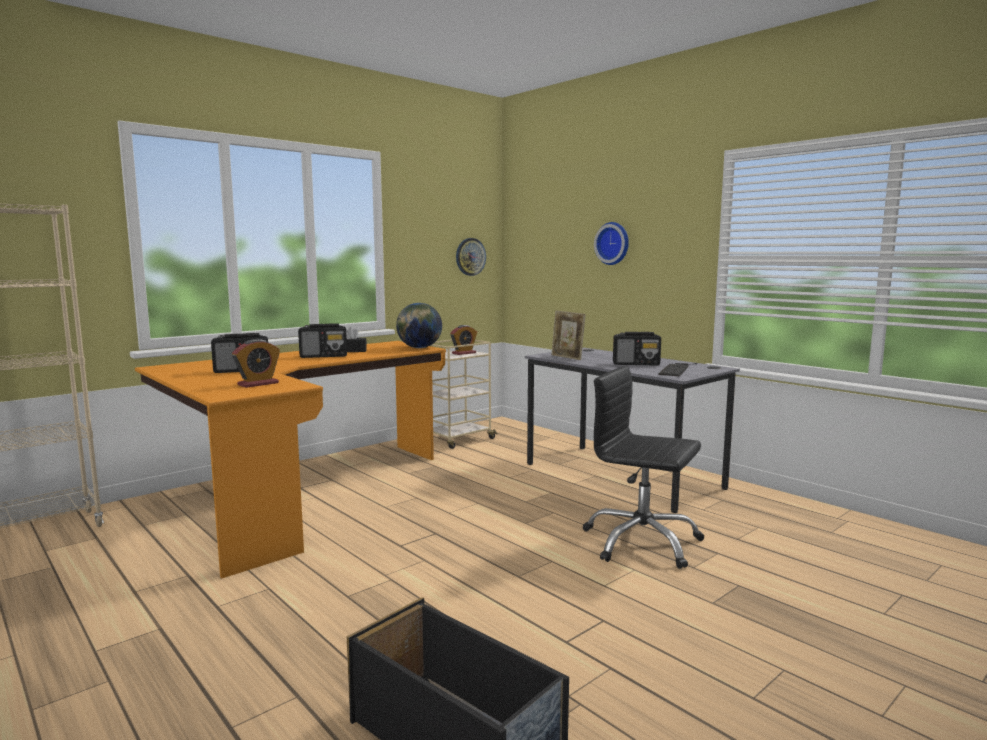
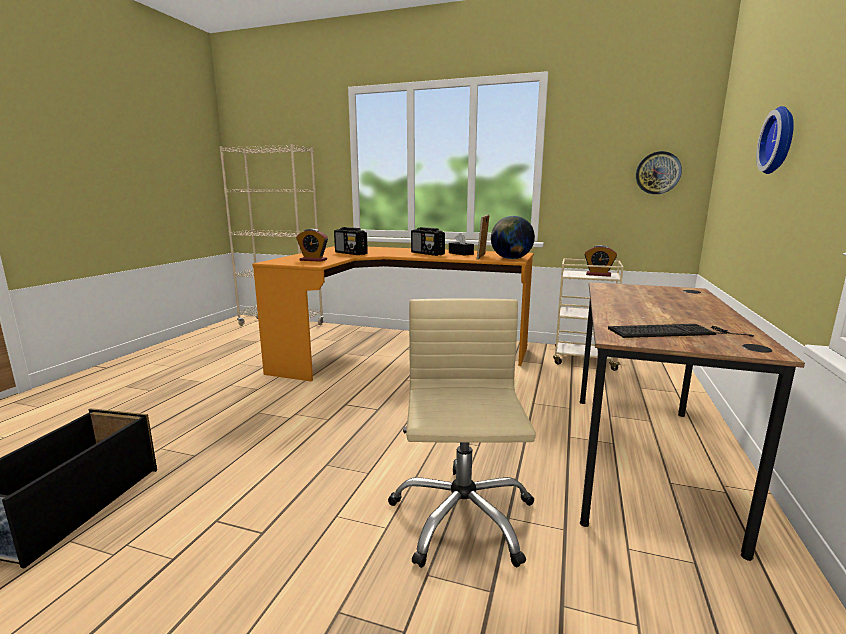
camera: 60 degrees right, 5 degrees up
grey desk [525,348,740,513] -> brown desk [580,282,805,561]
picture frame [551,310,586,360] -> picture frame moved to [476,215,489,259]
black office chair [582,366,704,569] -> beige office chair [388,299,536,568]
radio [613,332,661,365] -> none

